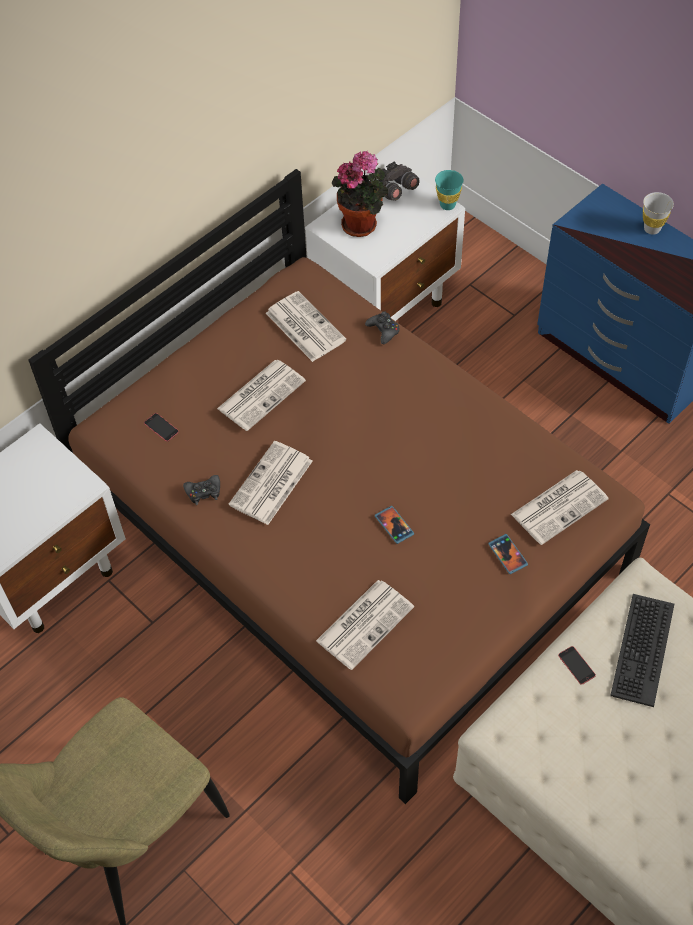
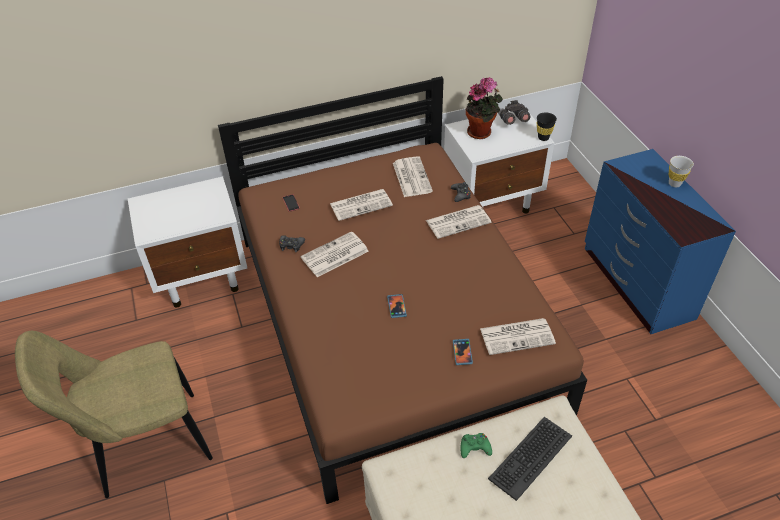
camera: 25 degrees right, 10 degrees down
newspaper [316,580,414,670] -> newspaper moved to [426,205,492,239]
turquoise cup [435,170,464,210] -> black cup [537,112,557,141]
phone [558,646,596,685] -> green game controller [461,433,492,458]

